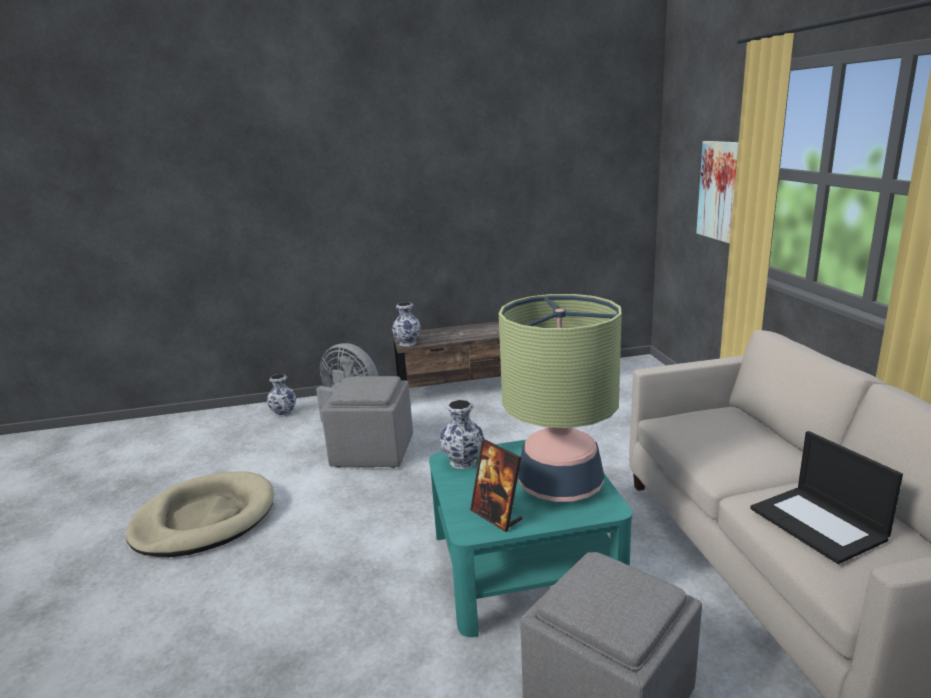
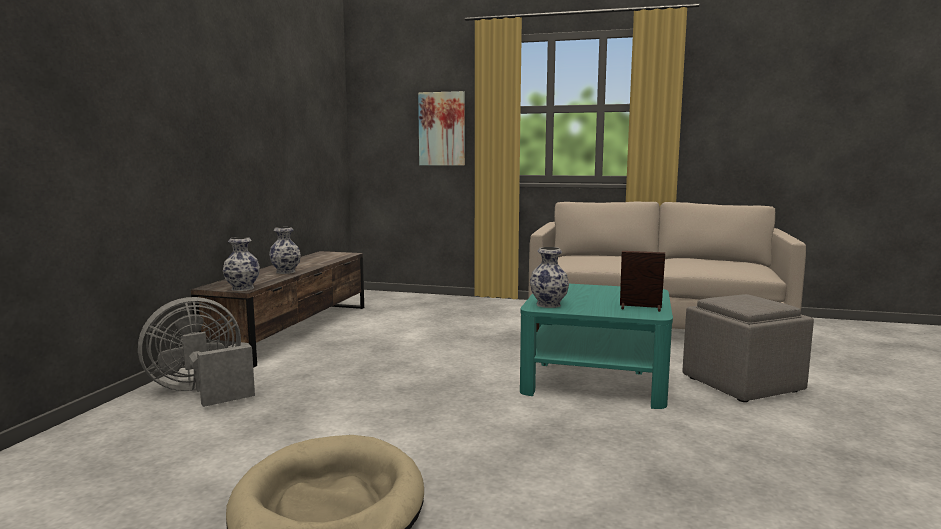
camera: 65 degrees left, 10 degrees down
vase [267,374,296,418] -> vase moved to [269,227,301,274]
grey ottoman [321,376,413,468] -> none
picture frame [470,439,522,532] -> picture frame turned 150 degrees counterclockwise [620,251,665,312]
table lamp [499,294,622,502] -> none
laptop [750,431,903,564] -> none

